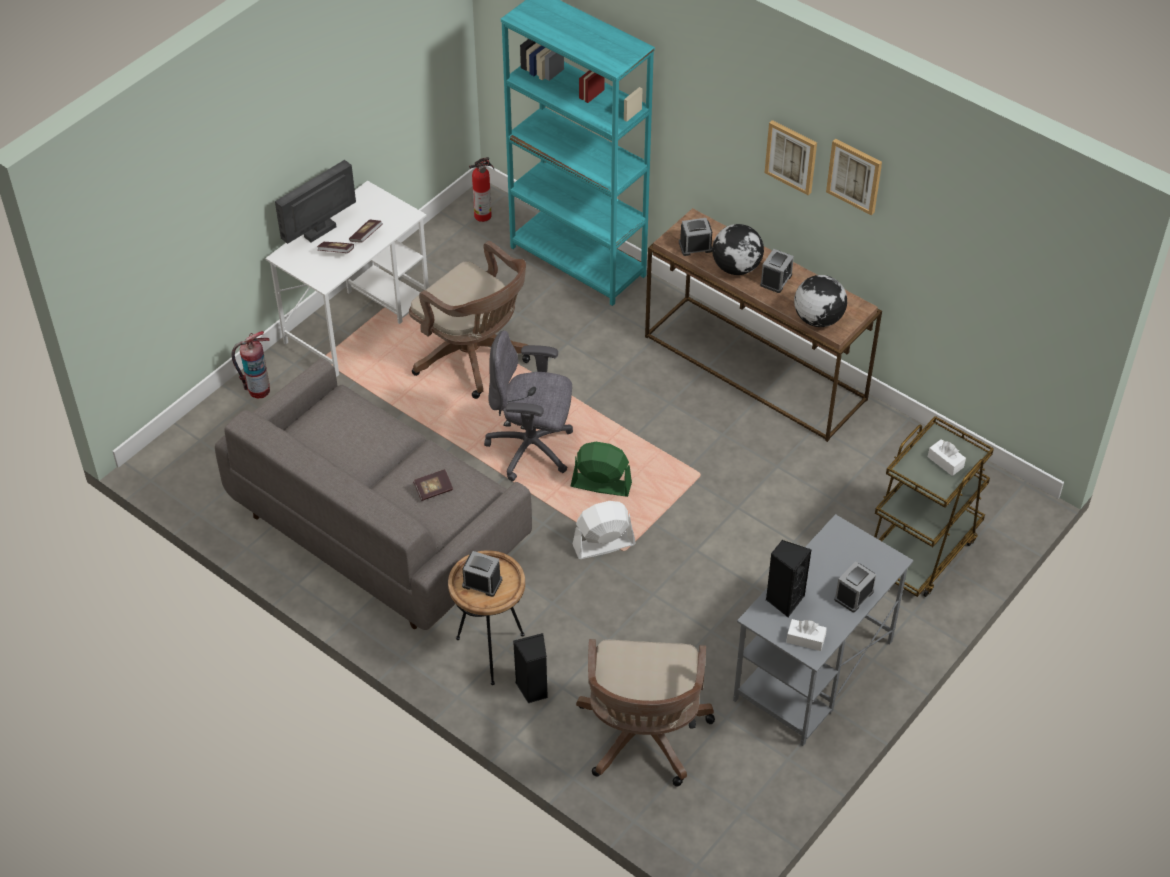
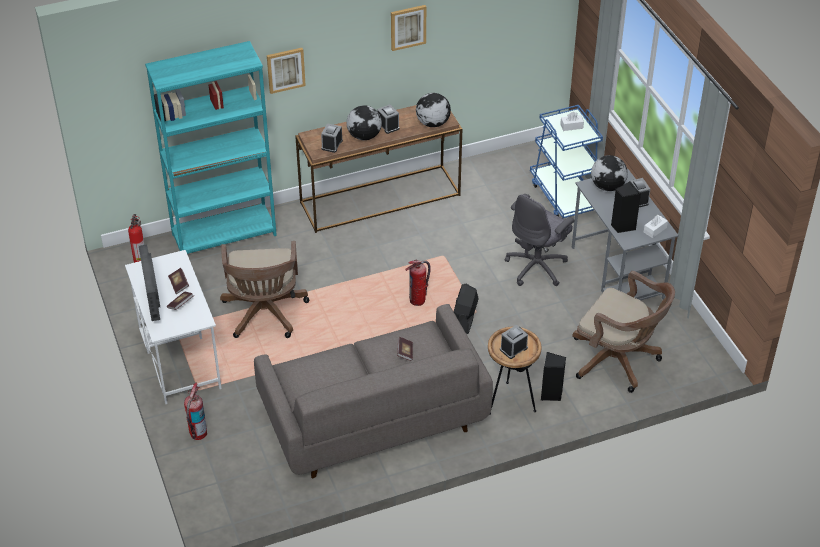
camera: 60 degrees left, 5 degrees down
brown office chair [409,241,530,399] -> brown office chair turned 105 degrees clockwise [220,241,309,338]
grey office chair [484,330,573,481] -> grey office chair moved to [505,194,575,286]
green fan [571,442,632,497] -> fire extinguisher [406,260,431,306]
white fan [573,501,636,559] -> black fan [454,284,479,334]
picture [765,120,817,196] -> picture moved to [267,48,306,94]
brown cart [874,416,994,597] -> blue cart [530,105,603,218]
none -> globe [591,155,628,191]

